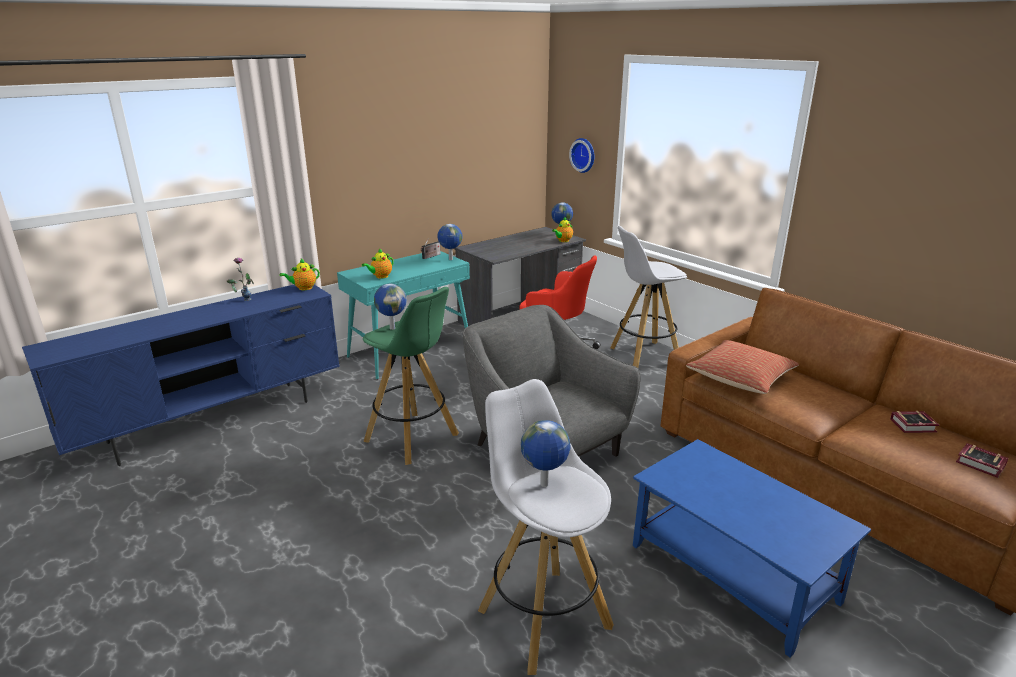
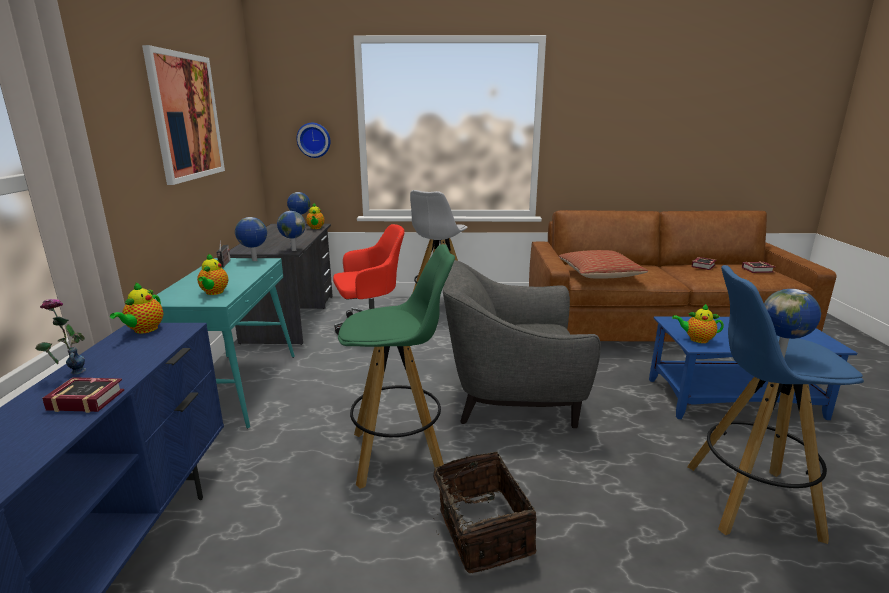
camera: 50 degrees left, 5 degrees down
globe [374,284,407,330] -> globe moved to [277,211,306,251]
white stool [478,379,614,675] -> blue stool [687,265,864,544]
none -> book [42,377,124,413]
none -> picture [142,45,225,185]
none -> basket [434,452,536,573]
none -> teapot [672,304,724,343]

